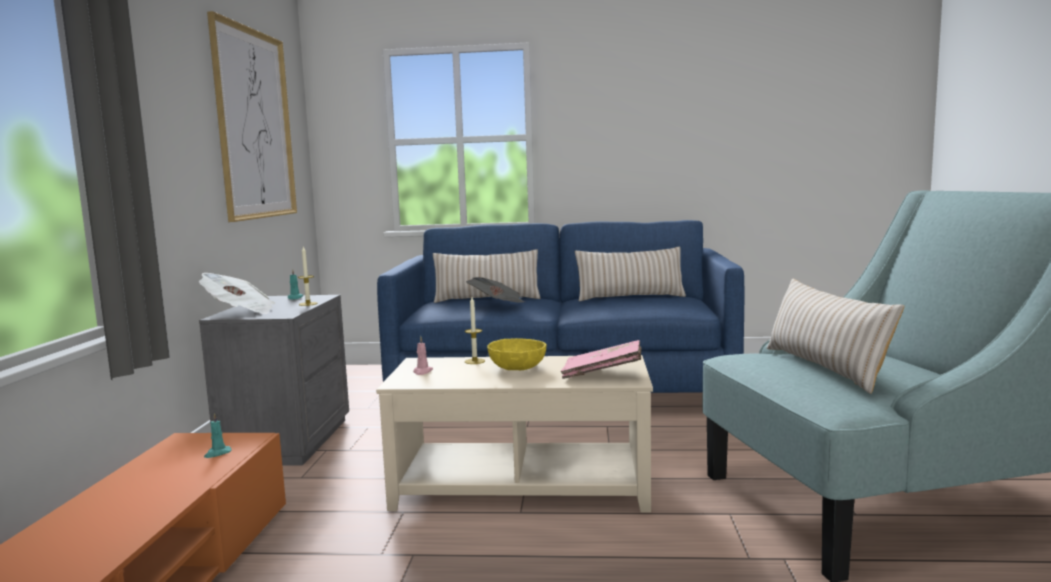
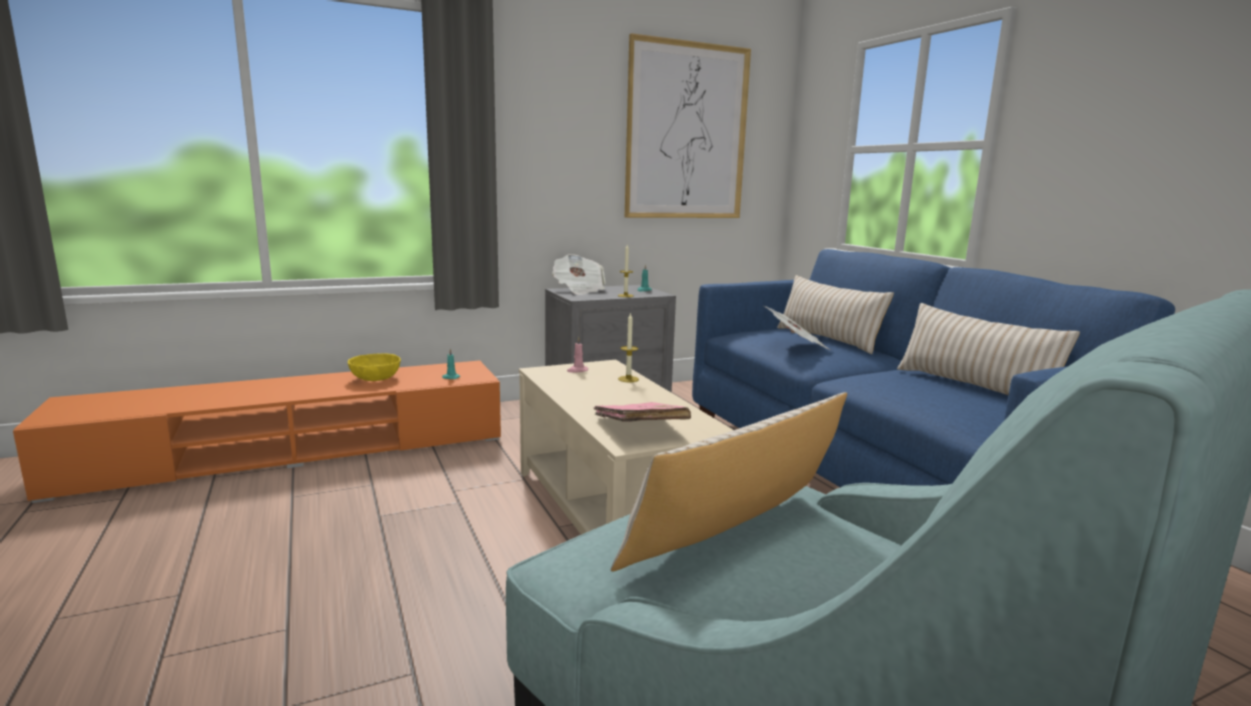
camera: 60 degrees right, 5 degrees up
yellow bowl [487,338,547,370] -> yellow bowl moved to [348,353,401,381]

